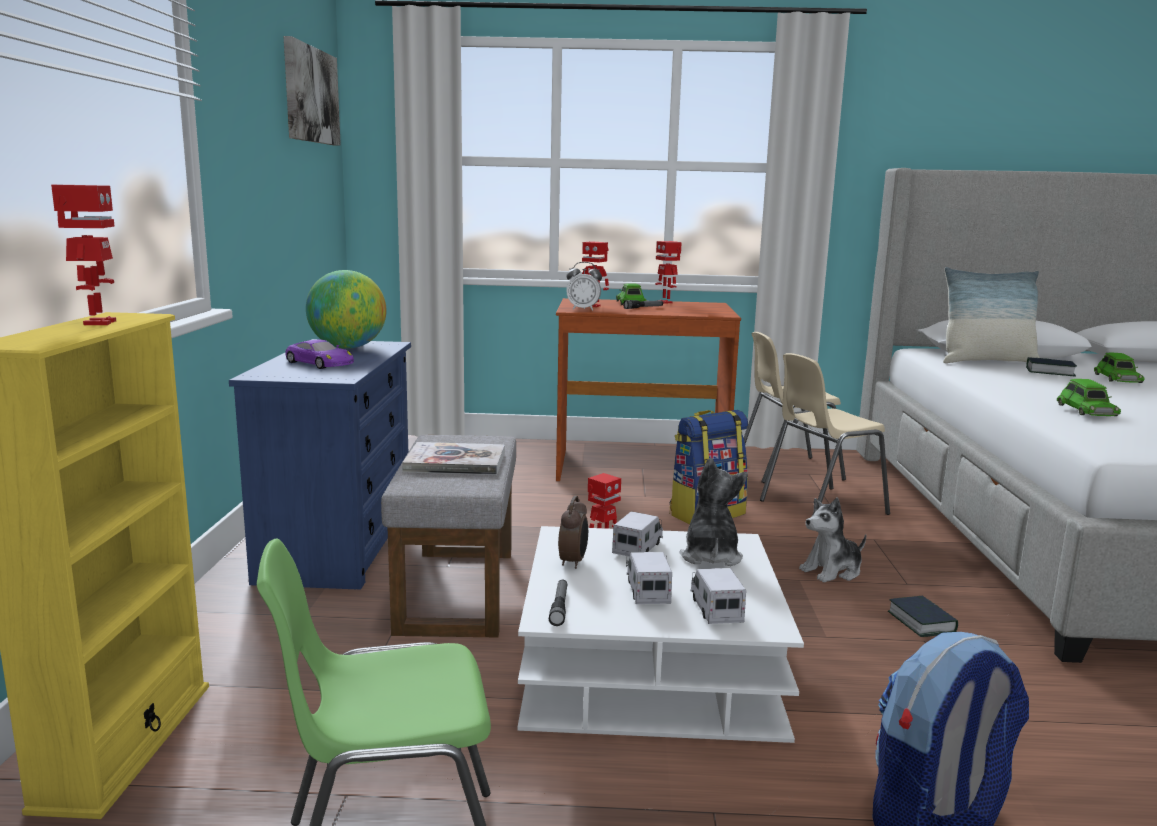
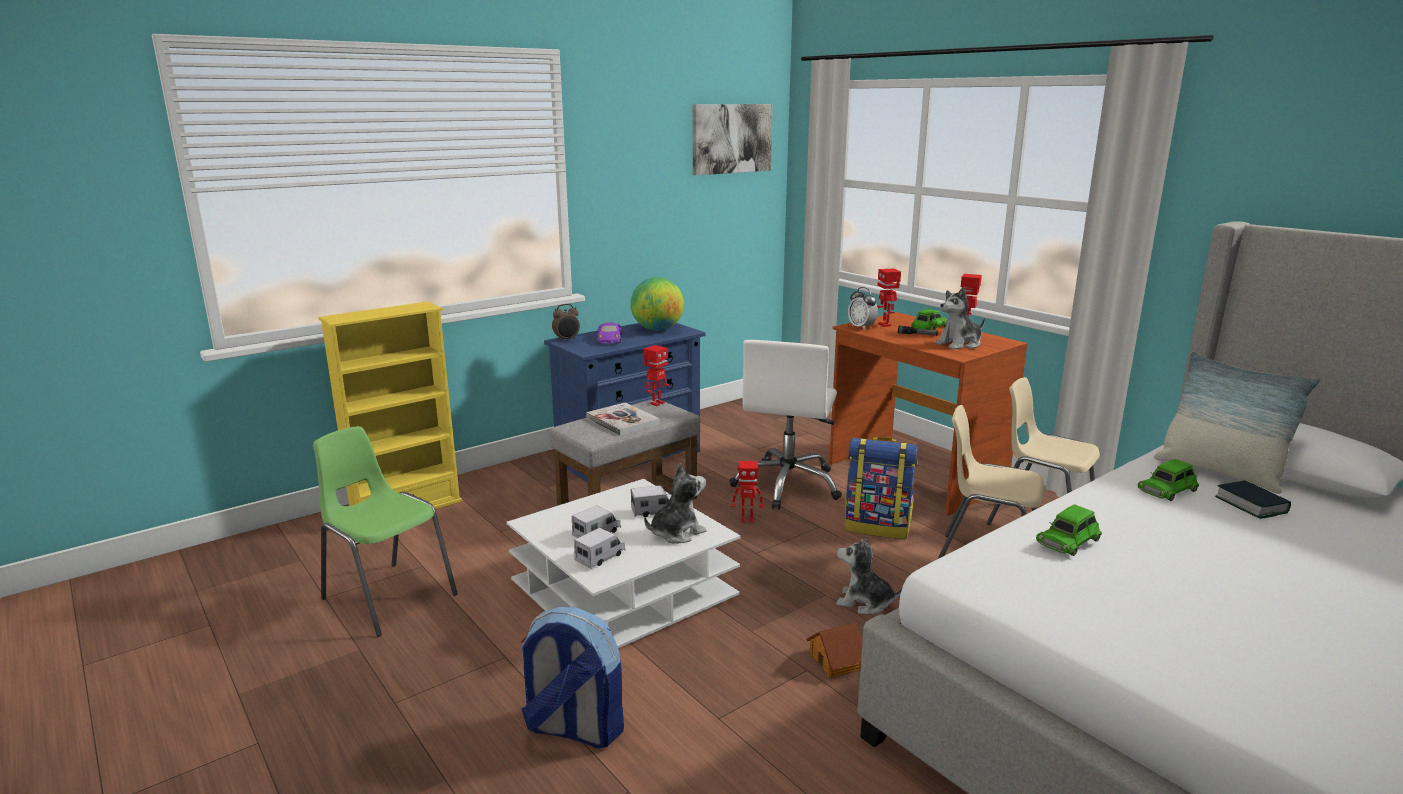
camera: 50 degrees right, 5 degrees up
toy robot [51,185,116,325] -> toy robot moved to [643,345,669,406]
flashlight [549,580,567,626] -> none
alarm clock [558,496,588,569] -> alarm clock moved to [552,304,580,341]
book [888,596,958,637] -> toy house [806,623,862,678]
green toy car [1094,352,1145,383] -> green toy car moved to [1138,459,1199,501]
none -> white office chair [730,340,842,510]
none -> plush toy [935,287,985,350]

